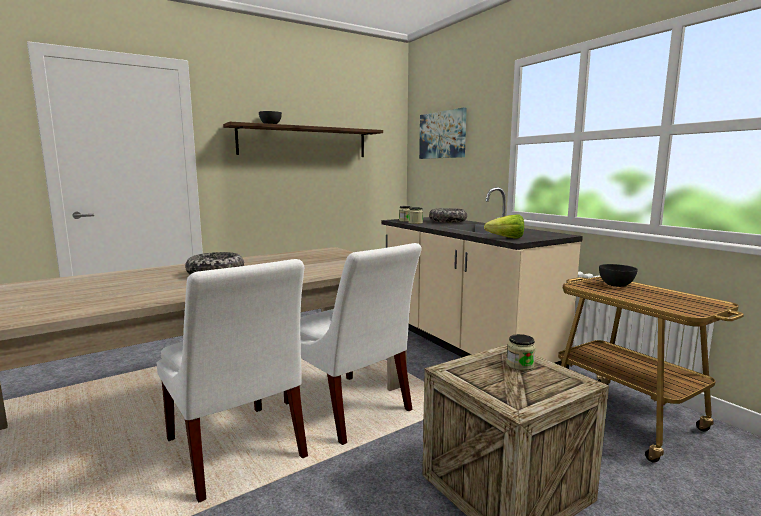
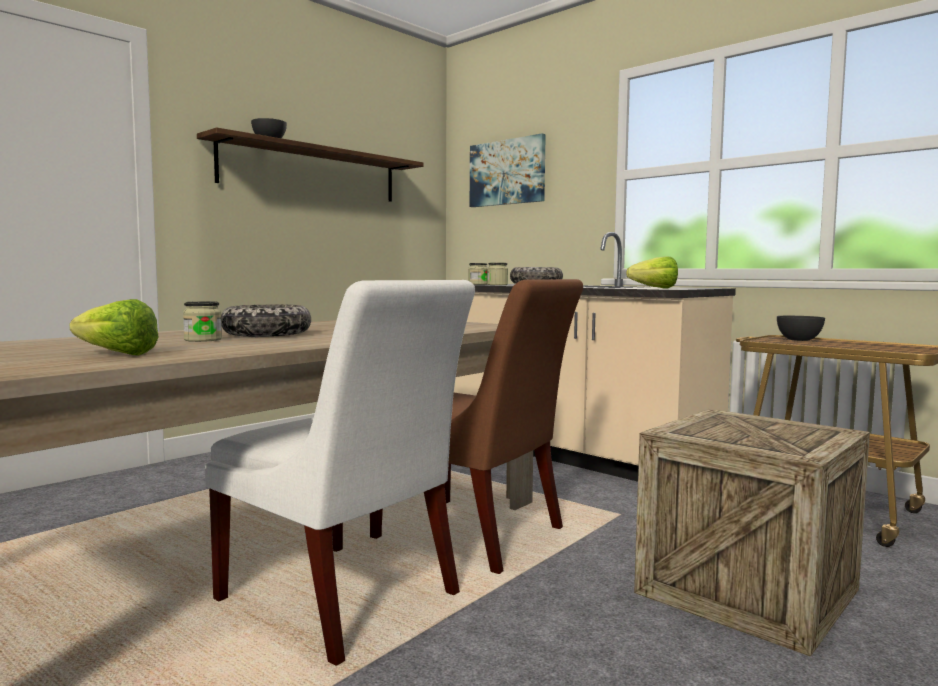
camera: 15 degrees left, 5 degrees down
white chair [284,243,422,445] -> brown chair [370,279,583,574]
jar [507,334,536,371] -> jar moved to [183,301,222,342]
none -> lettuce [70,299,159,355]

